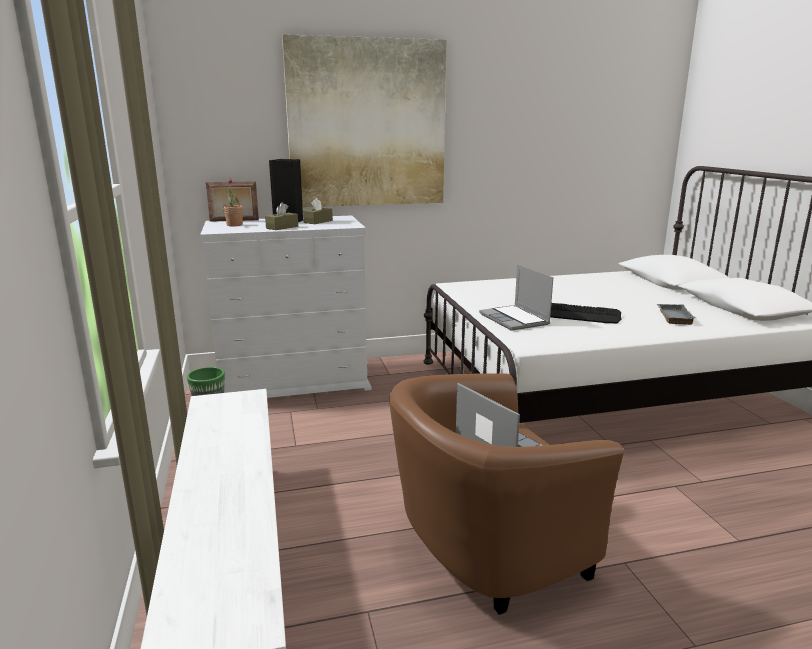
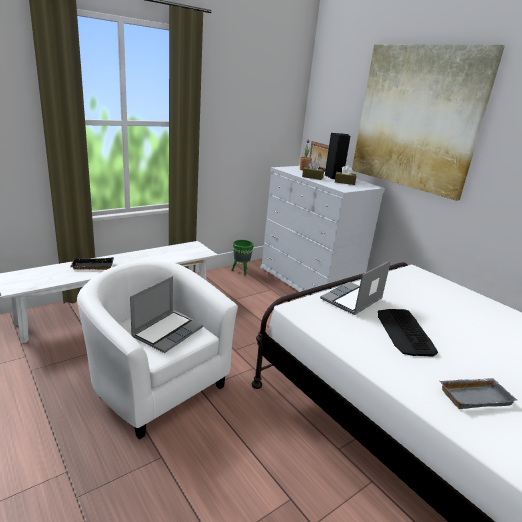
camera: 65 degrees right, 5 degrees up
brown armchair [389,373,624,615] -> white armchair [77,261,238,439]
none -> black tray [70,257,114,270]

